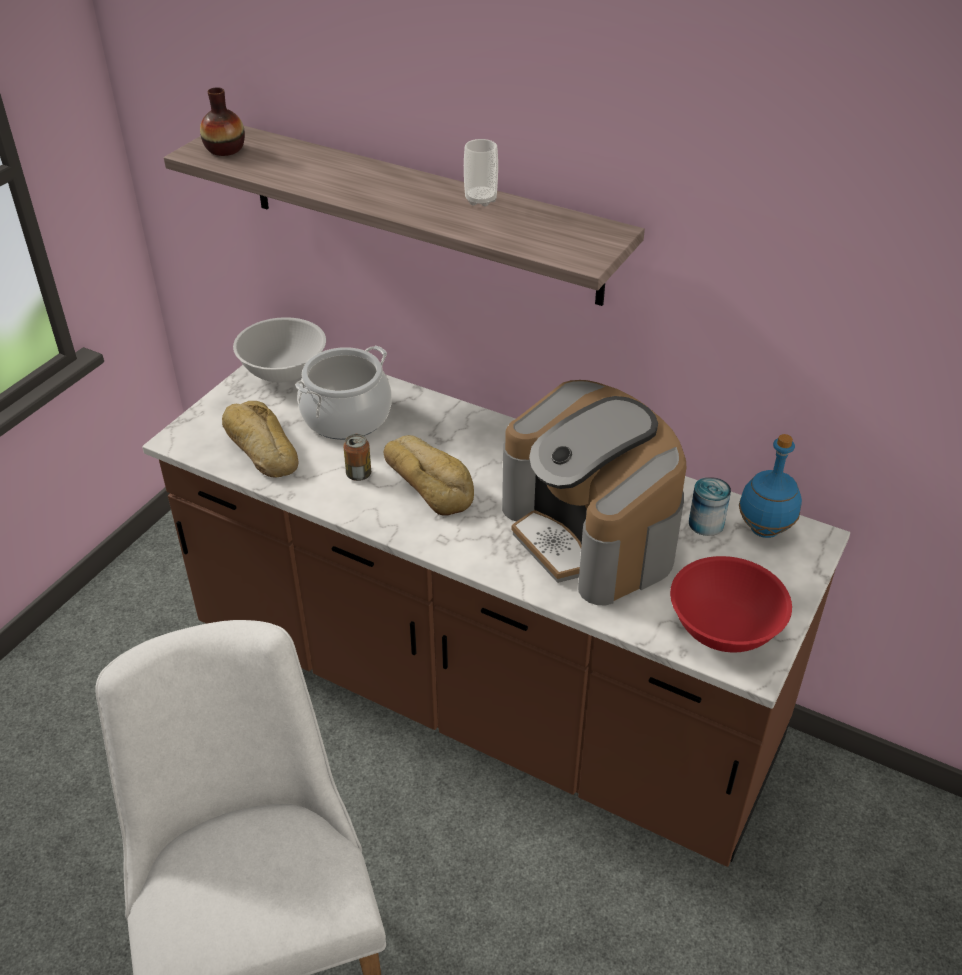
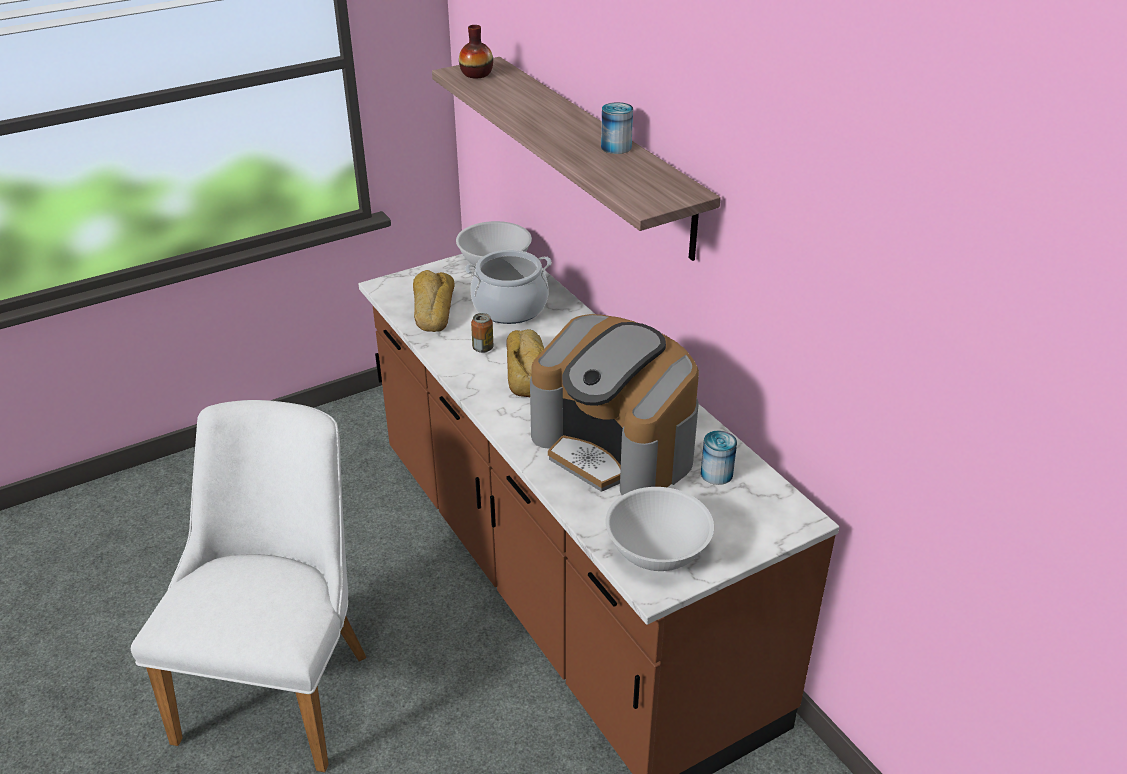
camera: 30 degrees right, 5 degrees down
cup [464,139,498,207] -> can [601,102,633,154]
coffee machine [502,380,686,605] -> coffee machine turned 45 degrees counterclockwise [530,314,699,495]
red bowl [670,556,792,652] -> white bowl [605,487,714,571]
blue bottle [739,434,802,538] -> none

